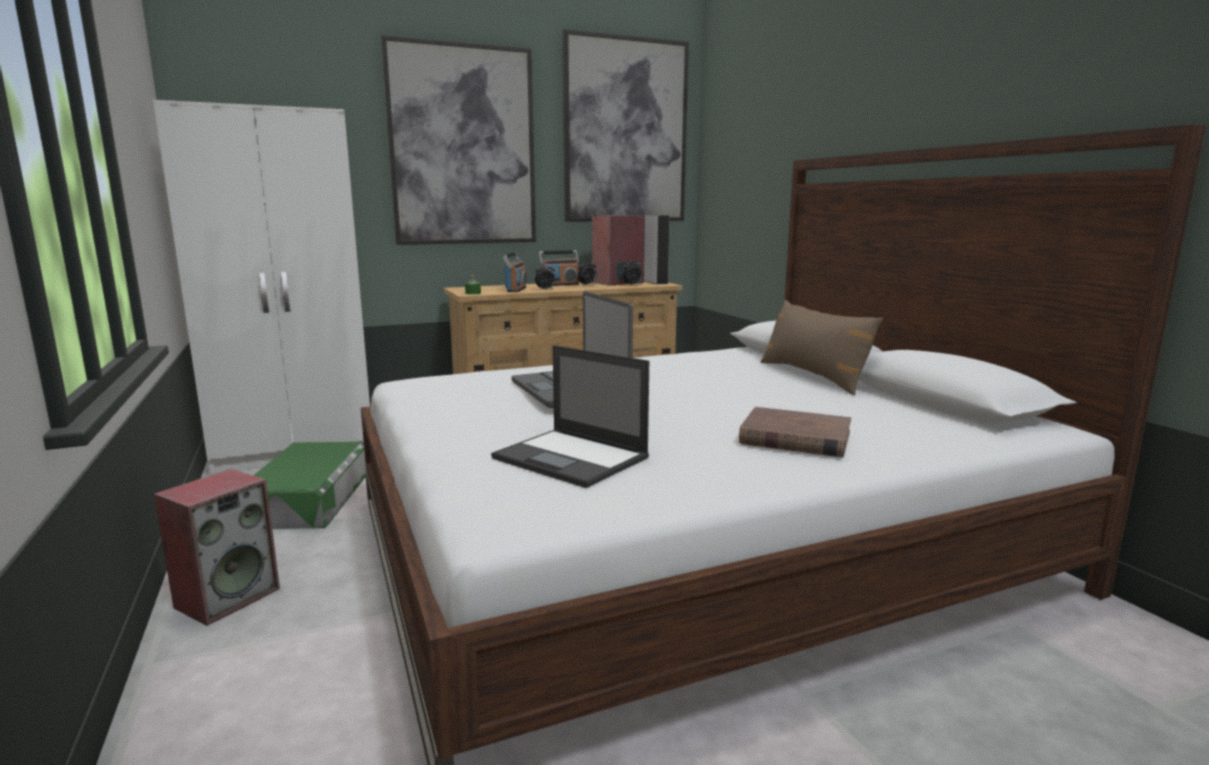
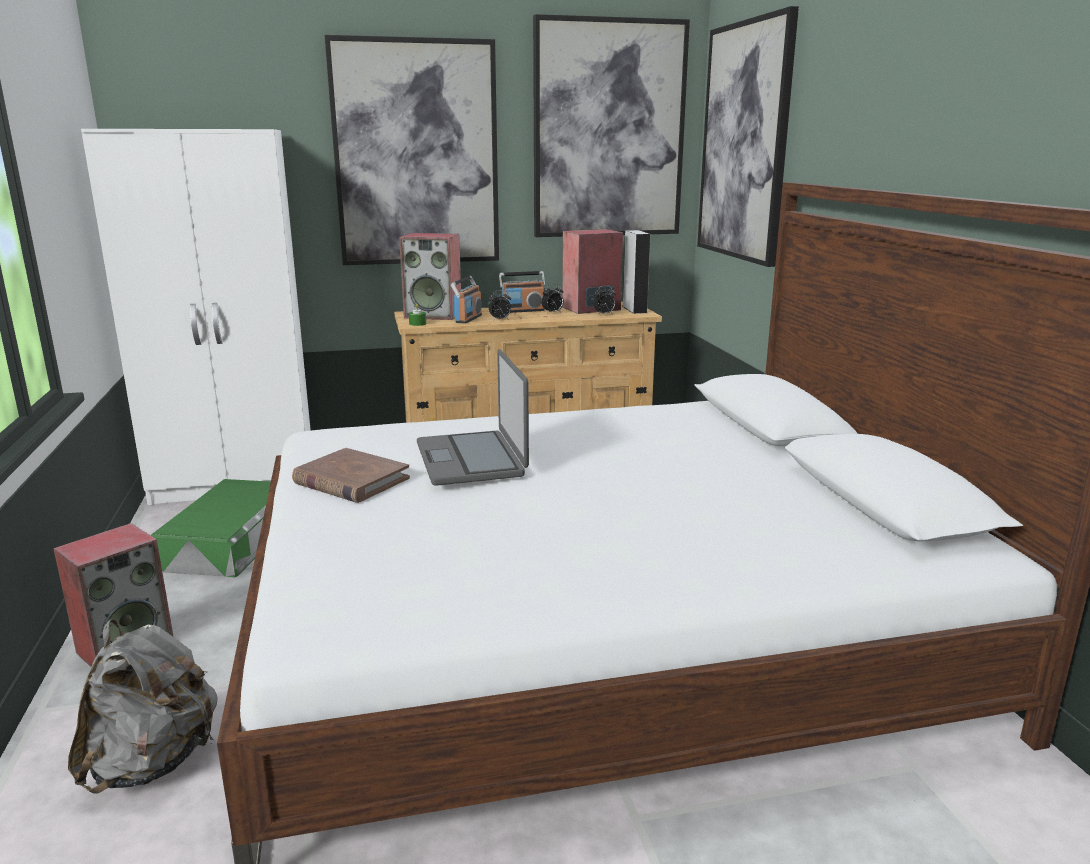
camera: 10 degrees right, 5 degrees up
laptop [491,345,649,488] -> none
brown book [739,407,851,457] -> brown book moved to [292,448,410,503]
brown pillow [761,300,883,395] -> none
none -> grey backpack [68,619,218,794]
none -> speaker [399,233,461,320]
none -> picture [697,6,799,267]

